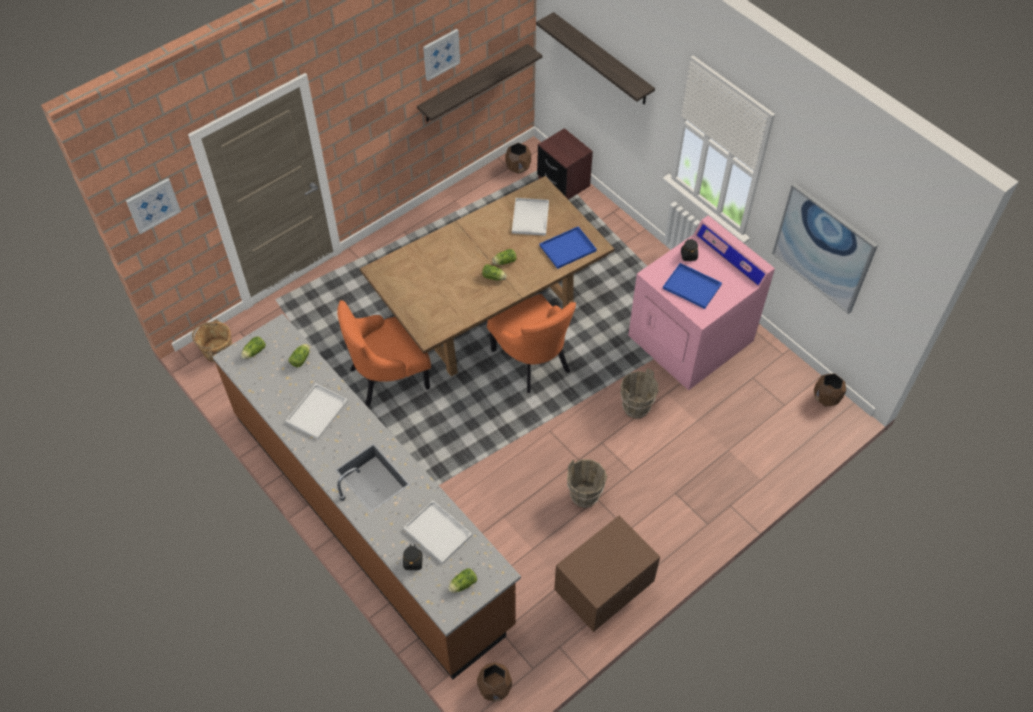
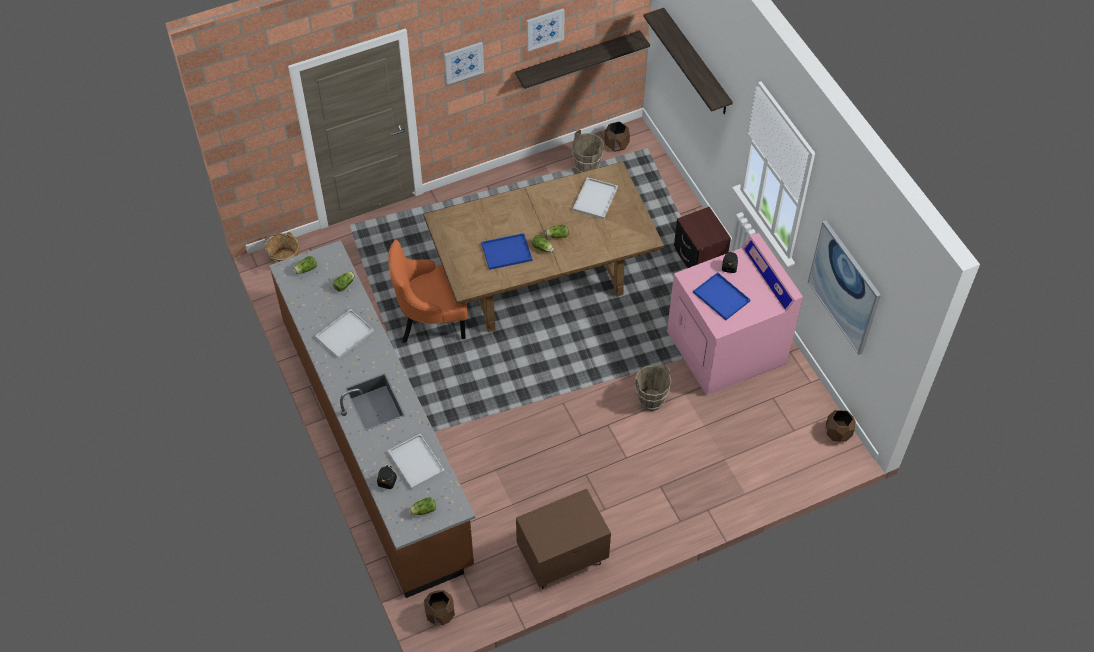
camera: 15 degrees right, 0 degrees up
picture [126,178,181,234] -> picture moved to [444,42,484,85]
orange chair [487,294,576,393] -> none
brown nightstand [537,128,593,200] -> brown nightstand moved to [674,207,731,268]
blue tray [540,226,597,269] -> blue tray moved to [481,233,532,270]
brown bucket [567,459,607,508] -> brown bucket moved to [572,130,604,173]

